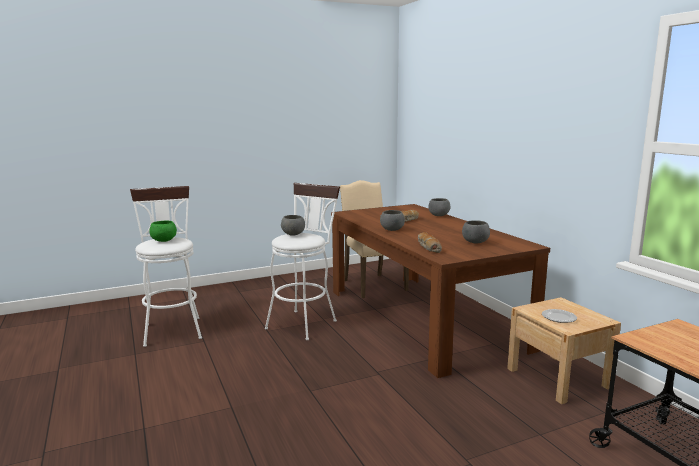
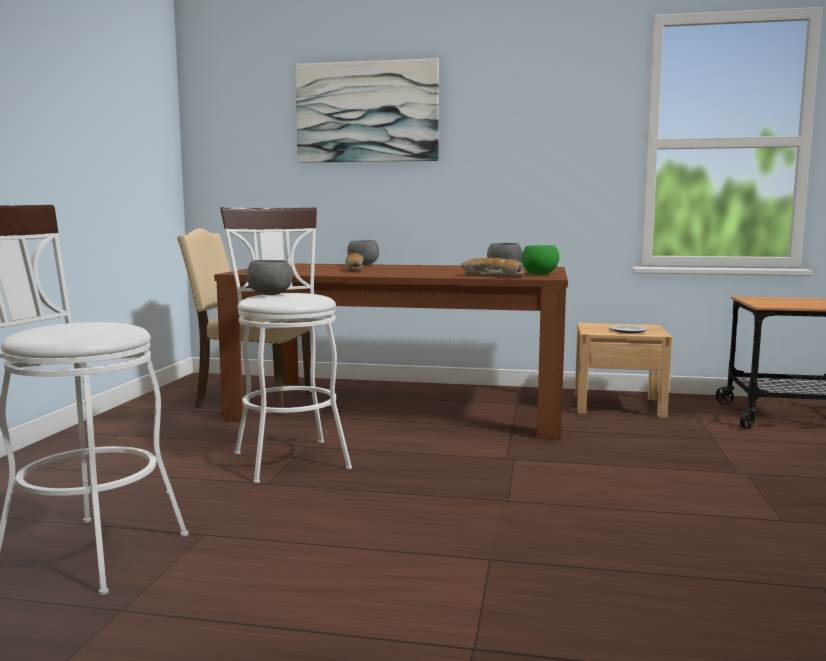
camera: 55 degrees left, 5 degrees down
green bowl [149,221,177,242] -> green bowl moved to [521,245,559,275]
grey bowl [380,210,405,231] -> none
none -> picture [295,58,439,163]

